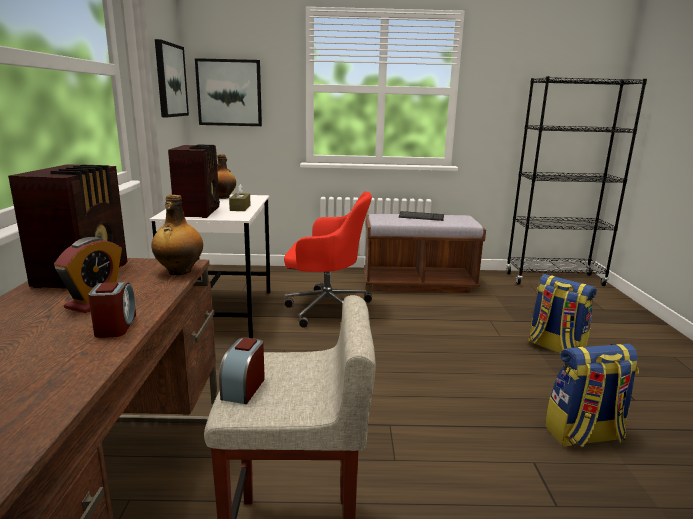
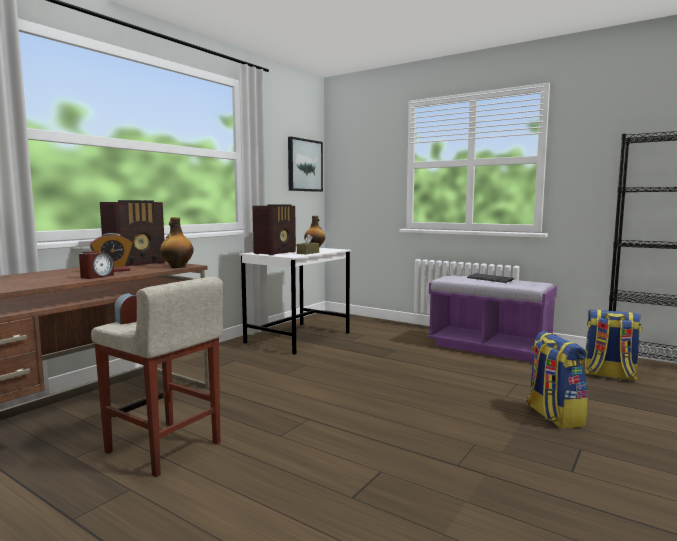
camera: 35 degrees right, 10 degrees down
picture [195,58,262,126] -> none
red office chair [284,192,372,328] -> none
brown bench [364,214,486,293] -> purple bench [428,275,557,362]
backpack [545,344,639,447] -> backpack moved to [585,309,641,381]

